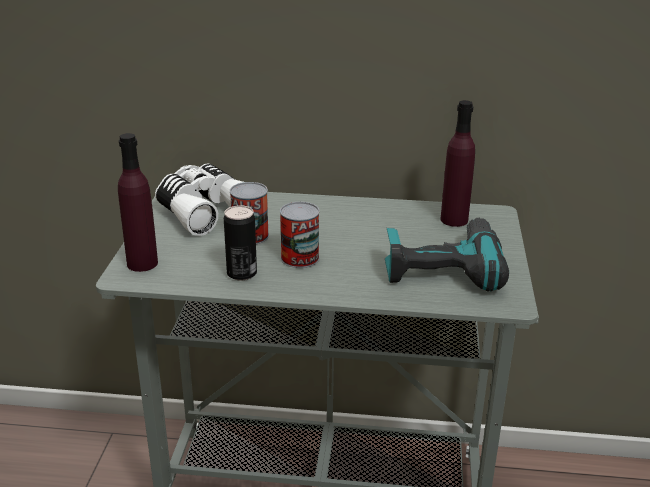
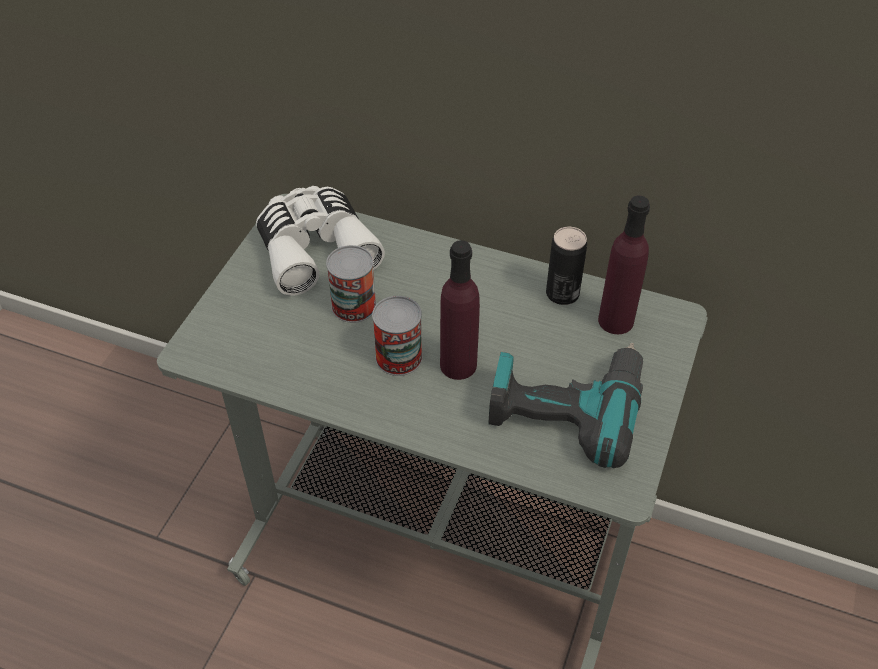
camera: 15 degrees right, 20 degrees up
purple bottle [118,133,158,272] -> purple bottle moved to [440,240,480,380]
can [224,205,257,280] -> can moved to [546,227,587,305]

